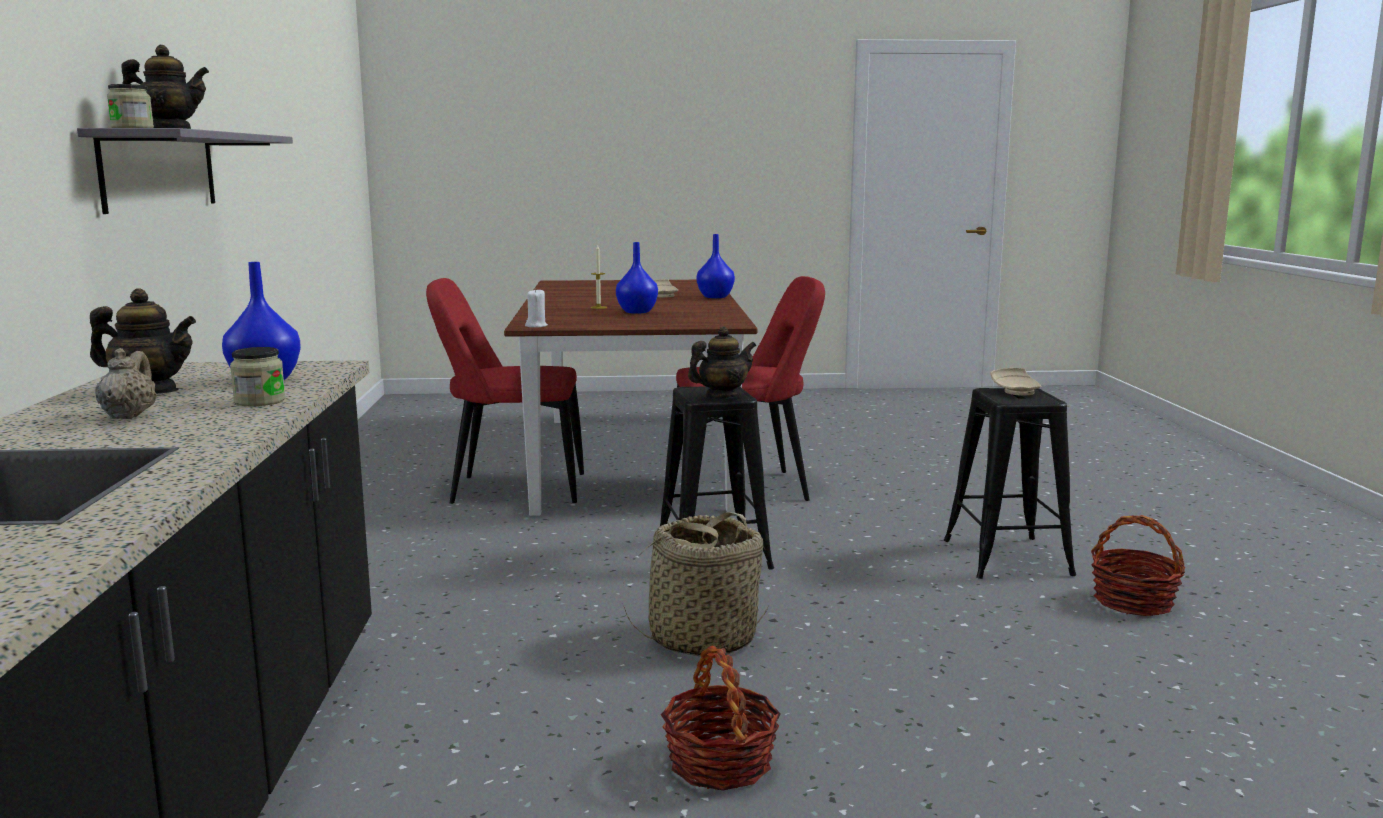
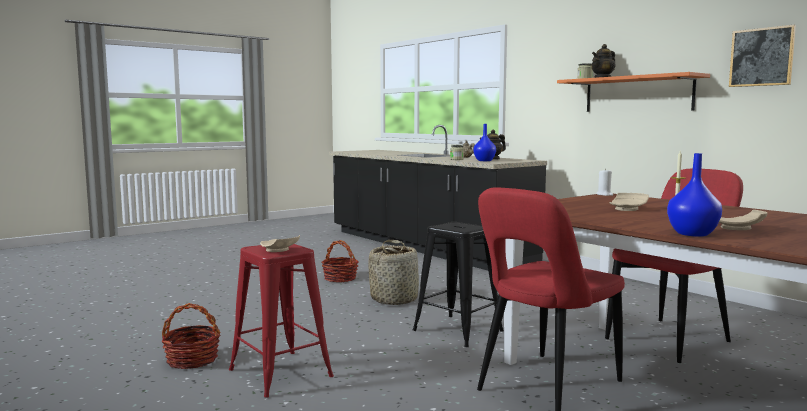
camera: 145 degrees right, 5 degrees down
grey shelf [77,128,293,214] -> orange shelf [557,72,710,112]
blue vase [616,242,658,314] -> beige plate [609,193,649,211]
teapot [688,326,756,399] -> none
black stool [944,388,1076,579] -> red stool [229,244,334,397]
none -> picture [729,25,796,87]

